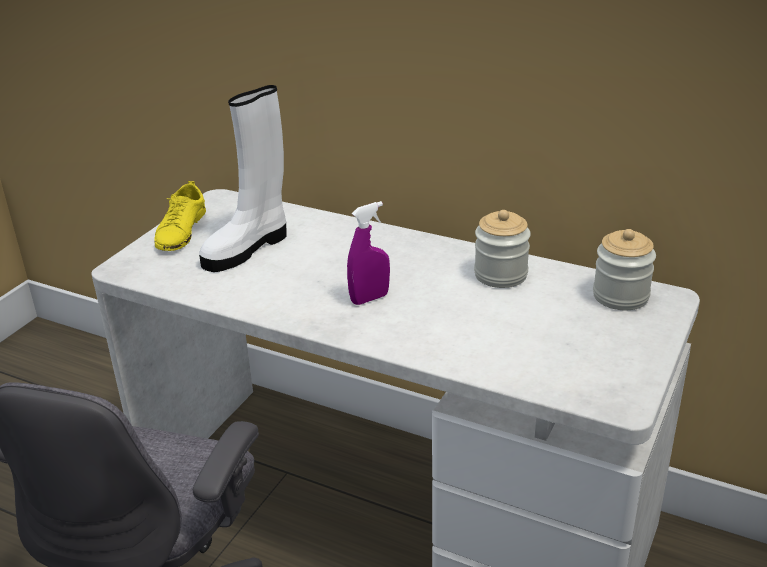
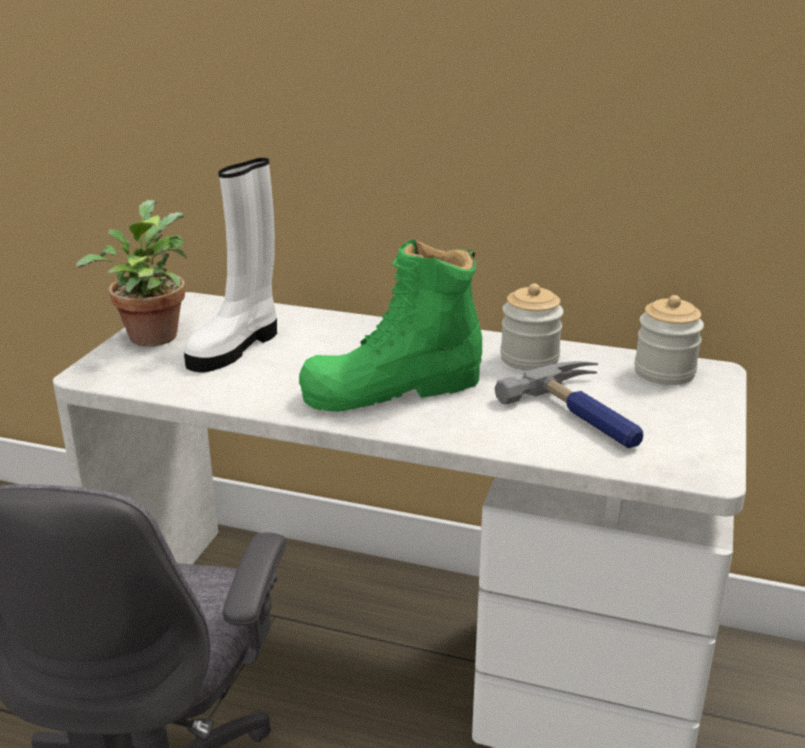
camera: 10 degrees left, 5 degrees down
yellow shoe [154,181,206,251] -> potted plant [76,200,187,346]
purple spray bottle [347,201,390,305] -> green boot [299,239,482,412]
none -> hammer [494,361,643,448]

